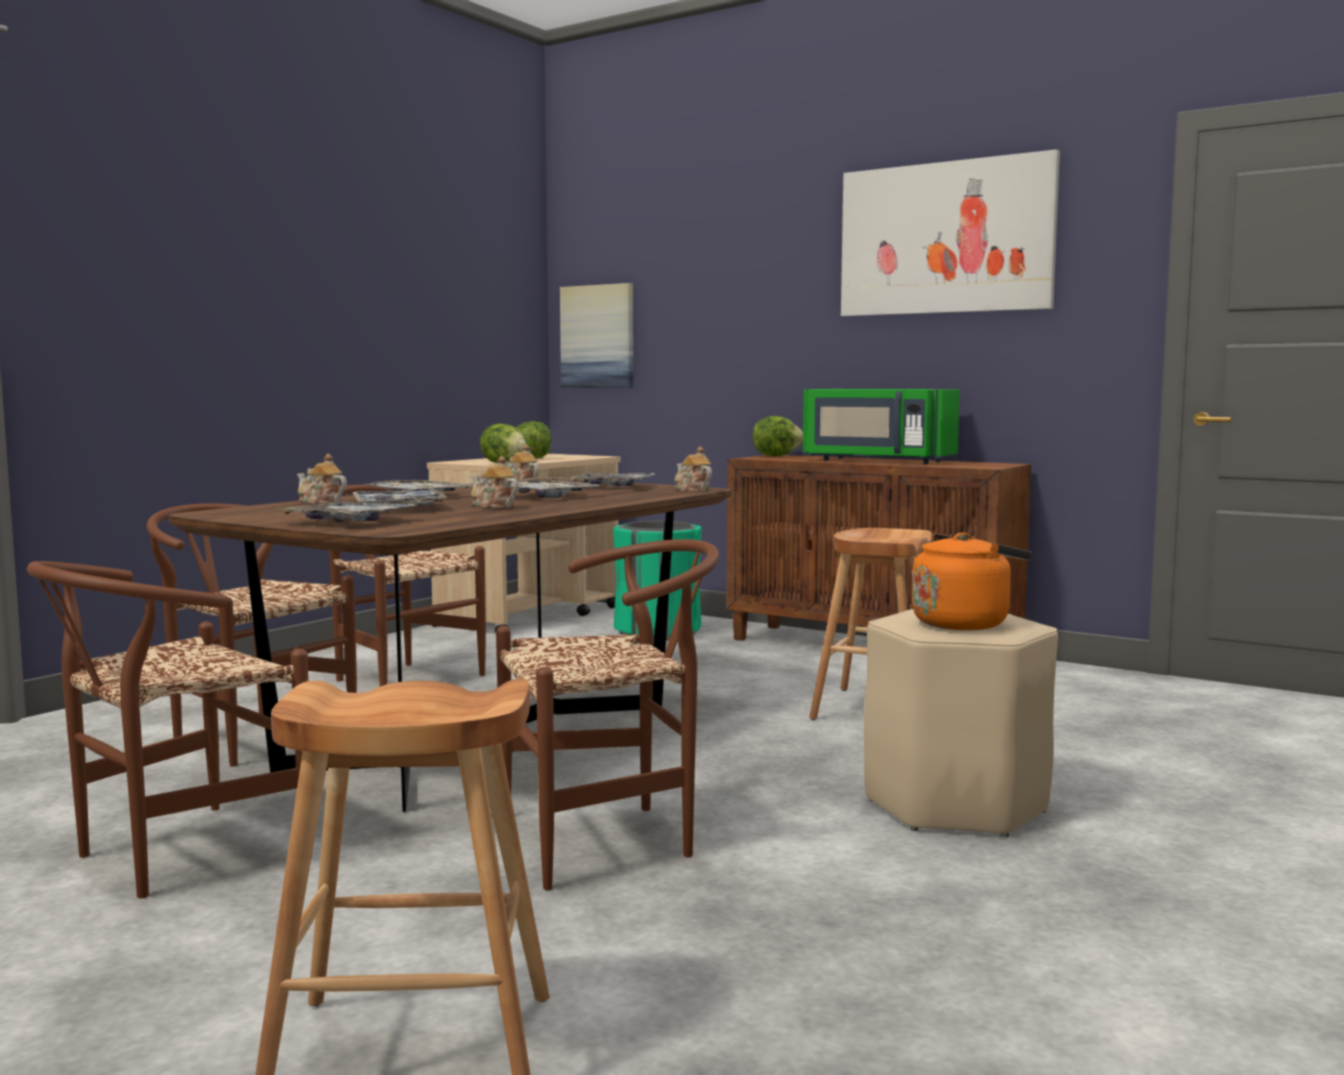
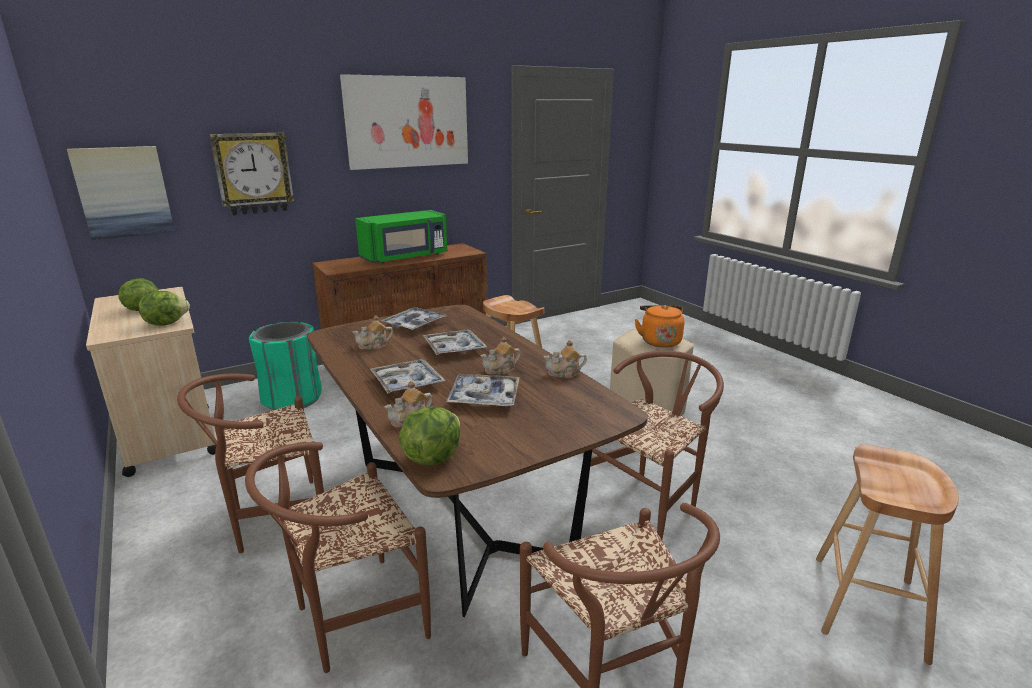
camera: 65 degrees left, 15 degrees up
tray [281,502,417,522] -> none
brown chair [496,539,720,890] -> brown chair turned 45 degrees clockwise [583,351,724,540]
teapot [675,447,712,492] -> teapot moved to [543,340,587,378]
lettuce [752,416,803,456] -> lettuce moved to [399,407,460,465]
none -> wall clock [209,132,294,215]

